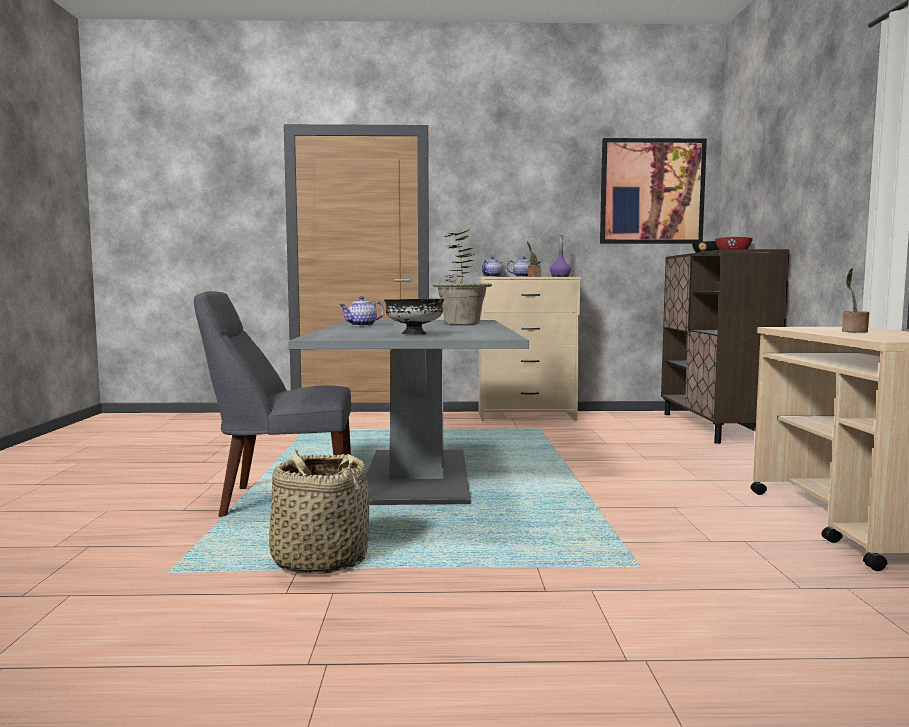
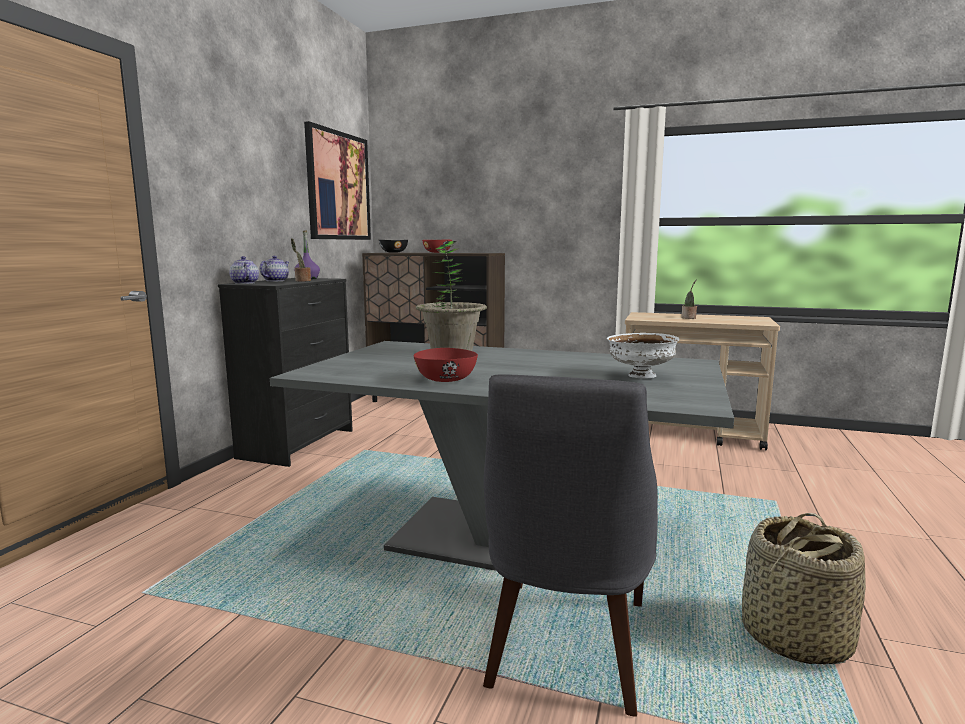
camera: 70 degrees left, 5 degrees up
teapot [339,296,384,326] -> red bowl [413,348,478,382]
black bowl [384,299,445,334] -> white bowl [607,333,680,378]
beige dresser [478,277,582,422] -> black dresser [218,278,353,467]

